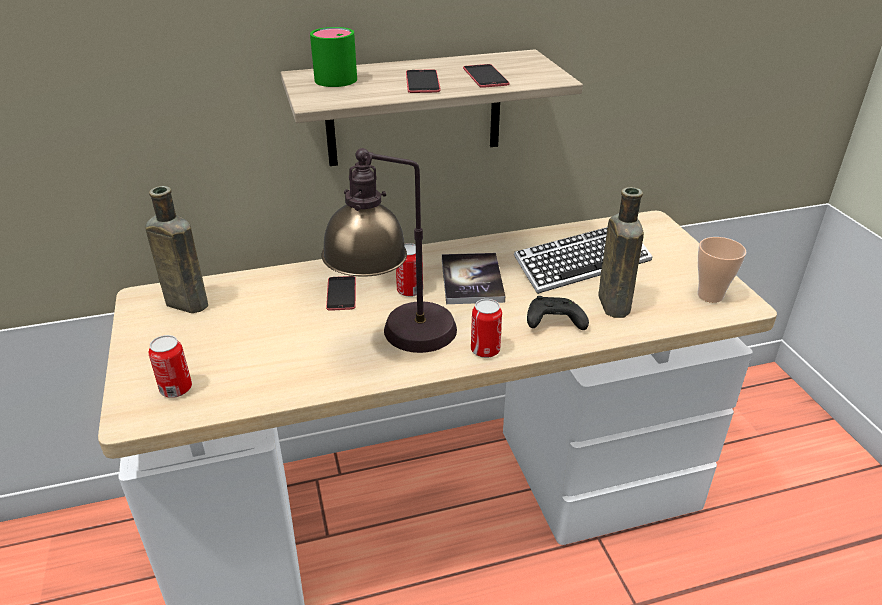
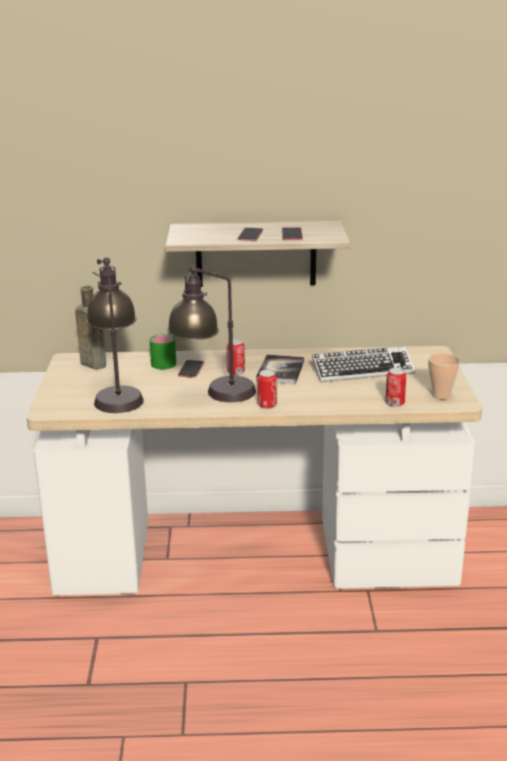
camera: 15 degrees right, 10 degrees down
can [149,335,192,398] -> can moved to [385,368,406,407]
green mug [310,27,357,87] -> green mug moved to [150,334,176,369]
black game controller [527,296,589,330] -> none
brown bottle [598,187,644,318] -> none
none -> table lamp [86,257,144,413]

